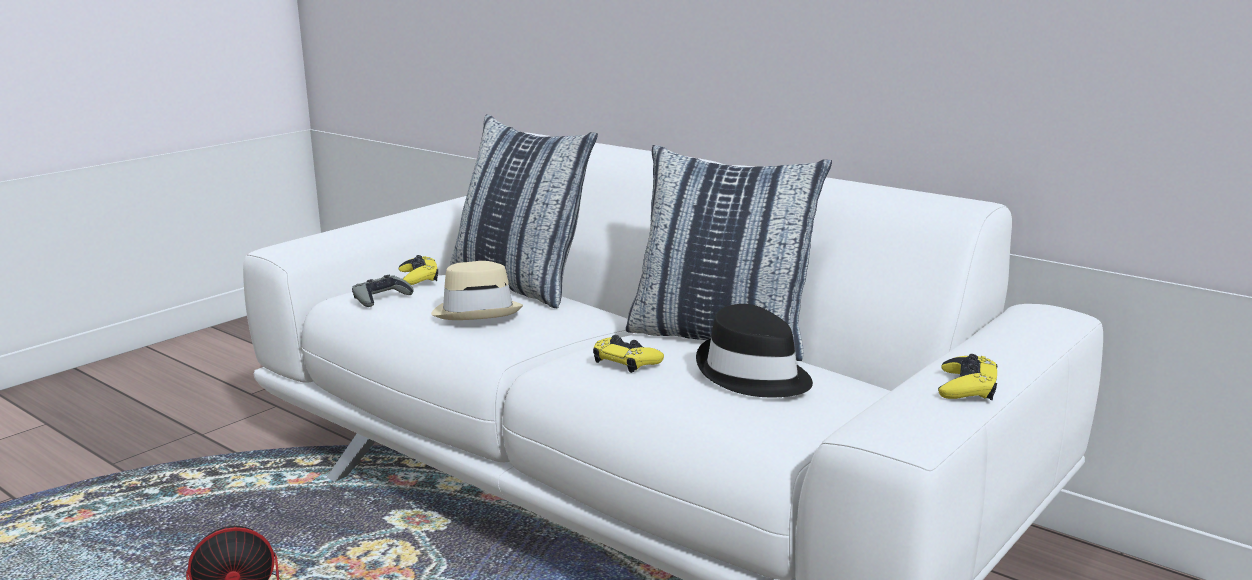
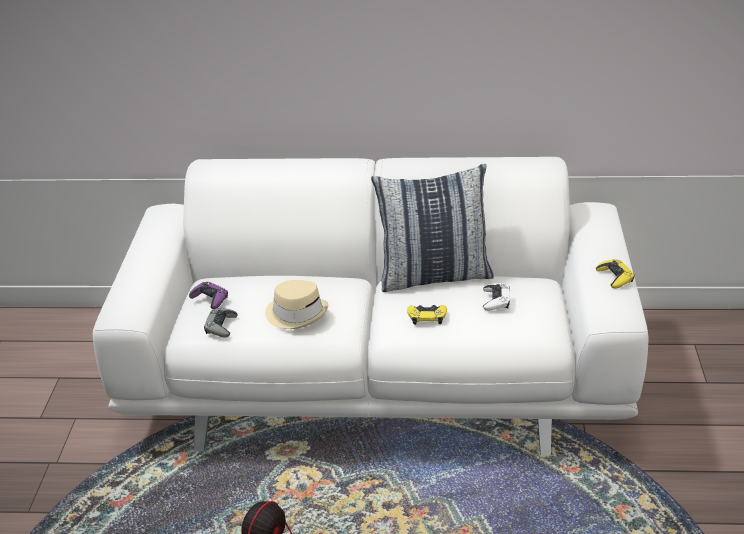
camera: 35 degrees left, 15 degrees up
yellow game controller [399,255,438,285] -> purple game controller [189,282,228,309]
pillow [450,115,598,308] -> none
black hat [696,304,813,397] -> white game controller [483,283,510,311]

